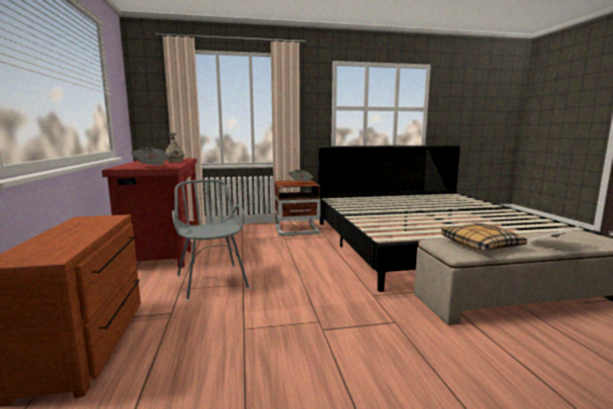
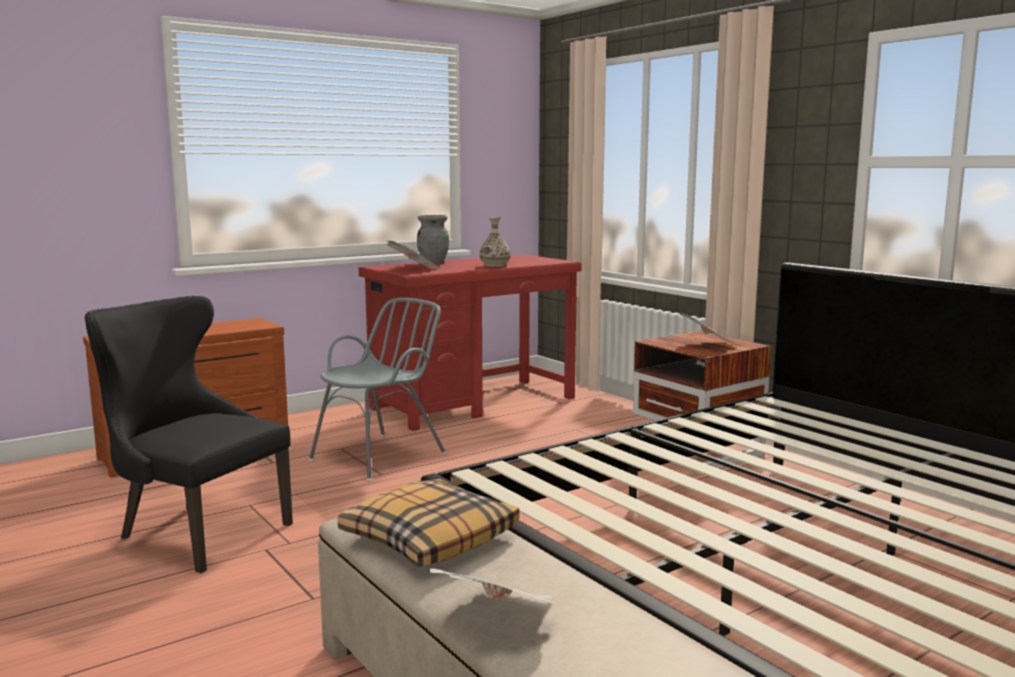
camera: 65 degrees right, 0 degrees up
none -> black chair [85,296,293,573]
none -> grey vase [417,215,449,264]

